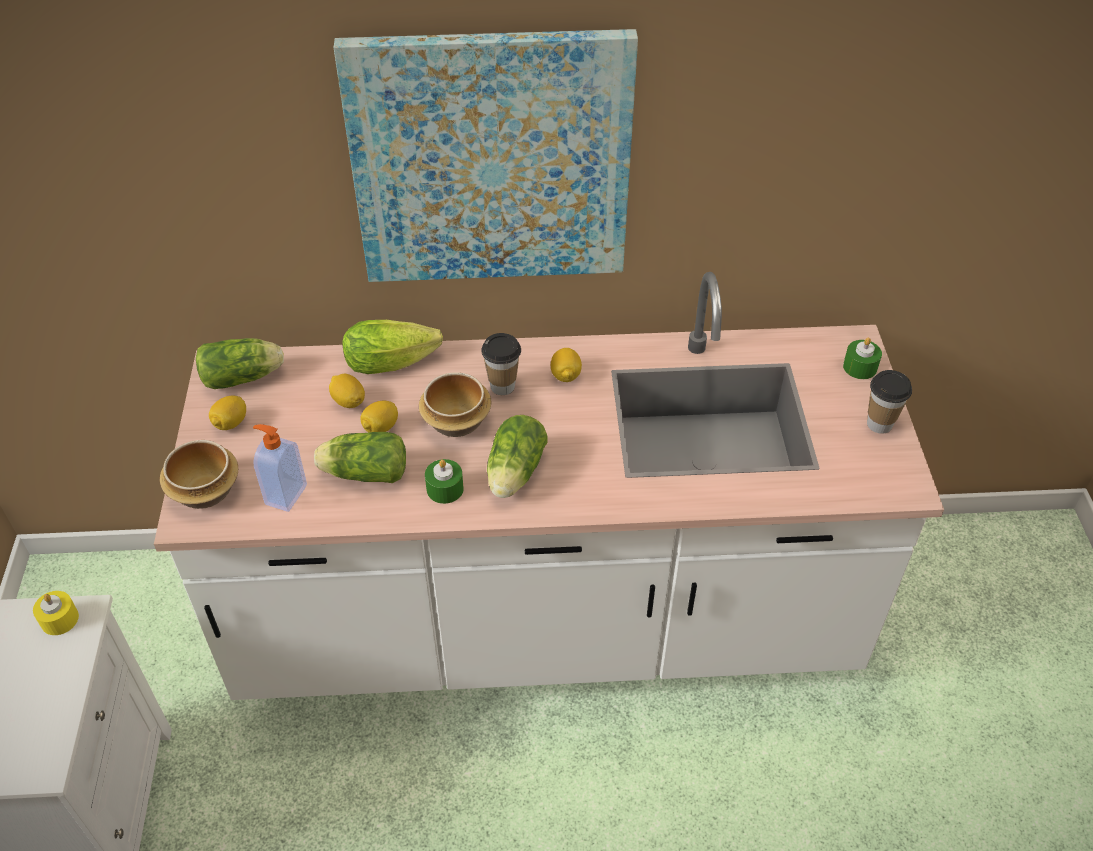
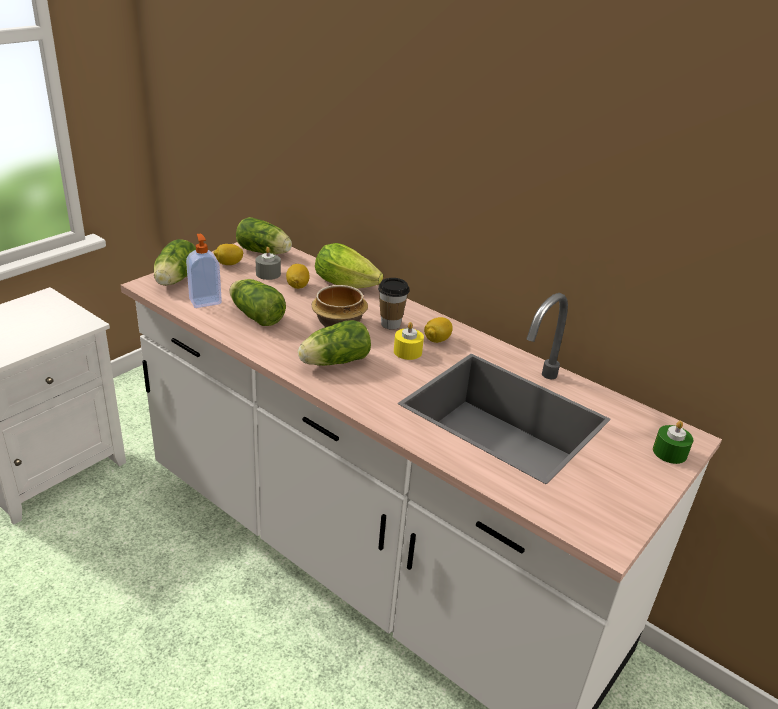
camera: 40 degrees right, 15 degrees down
yellow candle [33,591,79,635] -> yellow candle moved to [394,322,424,360]
bowl [160,440,238,509] -> lettuce [154,239,196,286]
picture [334,29,638,282] -> none
lemon [360,401,398,433] -> none
green candle [425,459,464,504] -> none
cup [867,370,912,434] -> none
none -> grey candle [256,247,281,280]

